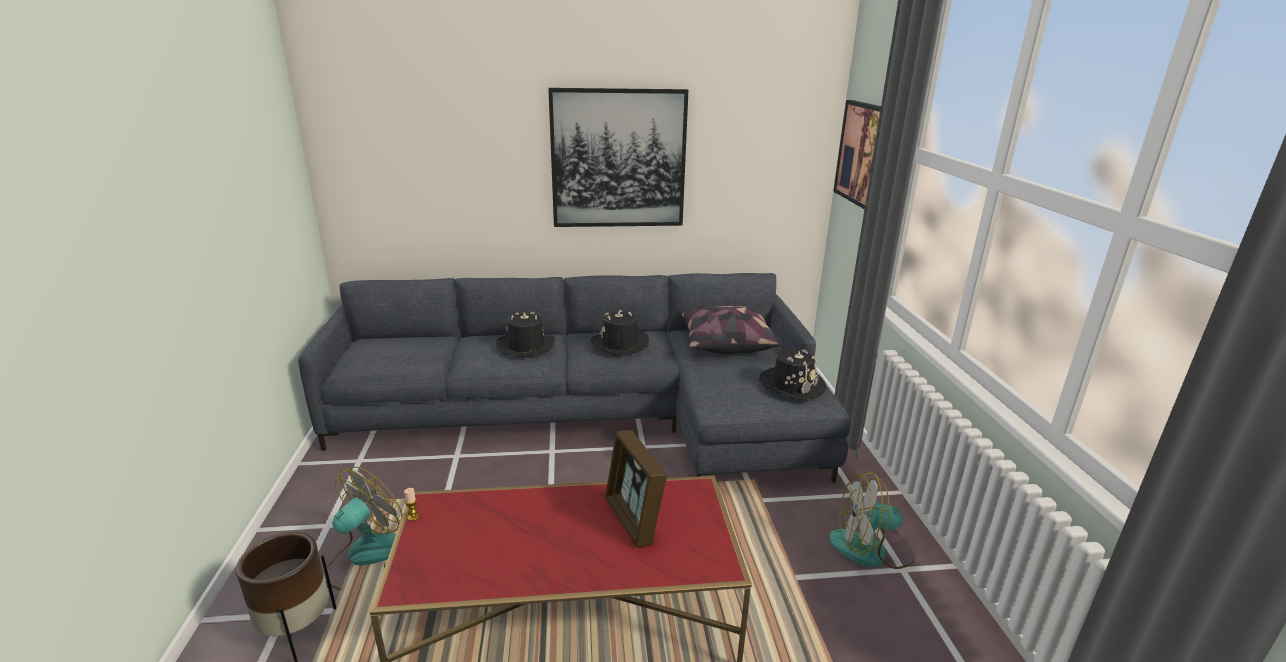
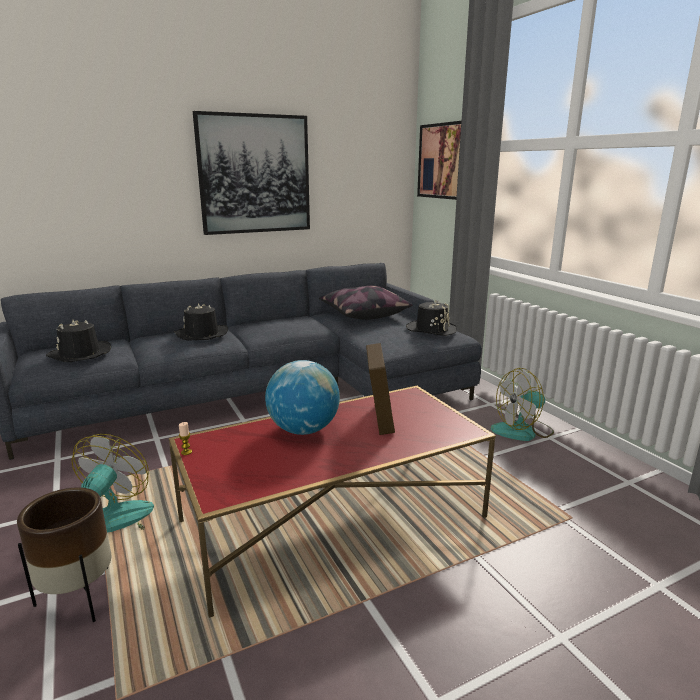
camera: 20 degrees left, 5 degrees down
black hat [591,310,649,355] -> black hat moved to [46,320,111,362]
picture frame [605,430,667,547] -> picture frame turned 135 degrees counterclockwise [366,343,395,435]
none -> globe [265,360,340,435]

